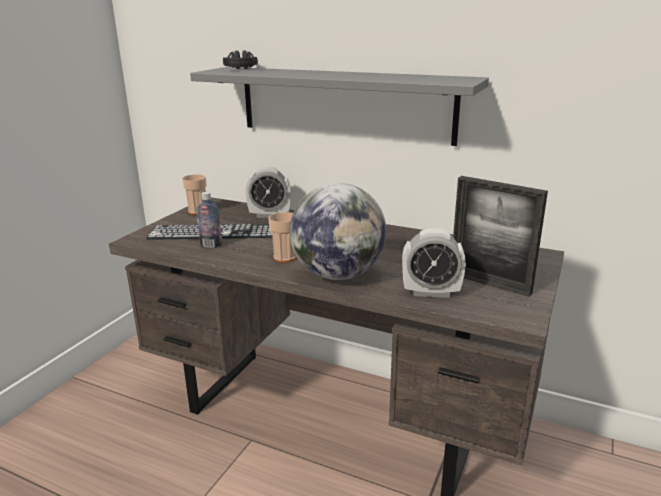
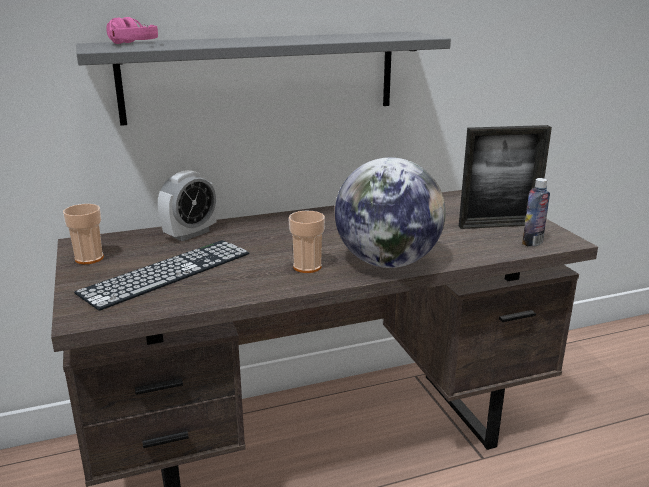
camera: 45 degrees left, 0 degrees up
bottle [196,192,222,248] -> bottle moved to [522,178,550,246]
black headphones [223,50,258,69] -> pink headphones [106,17,158,44]
alarm clock [402,228,466,298] -> none

